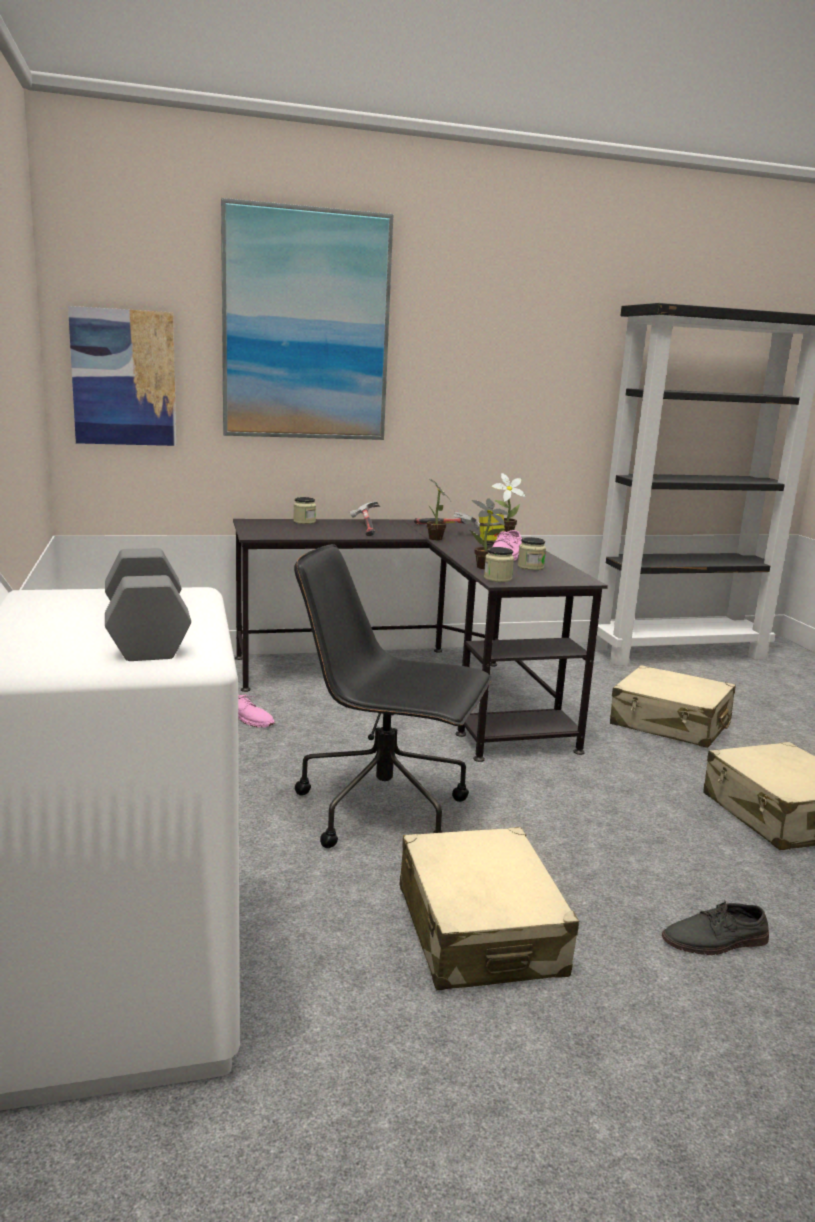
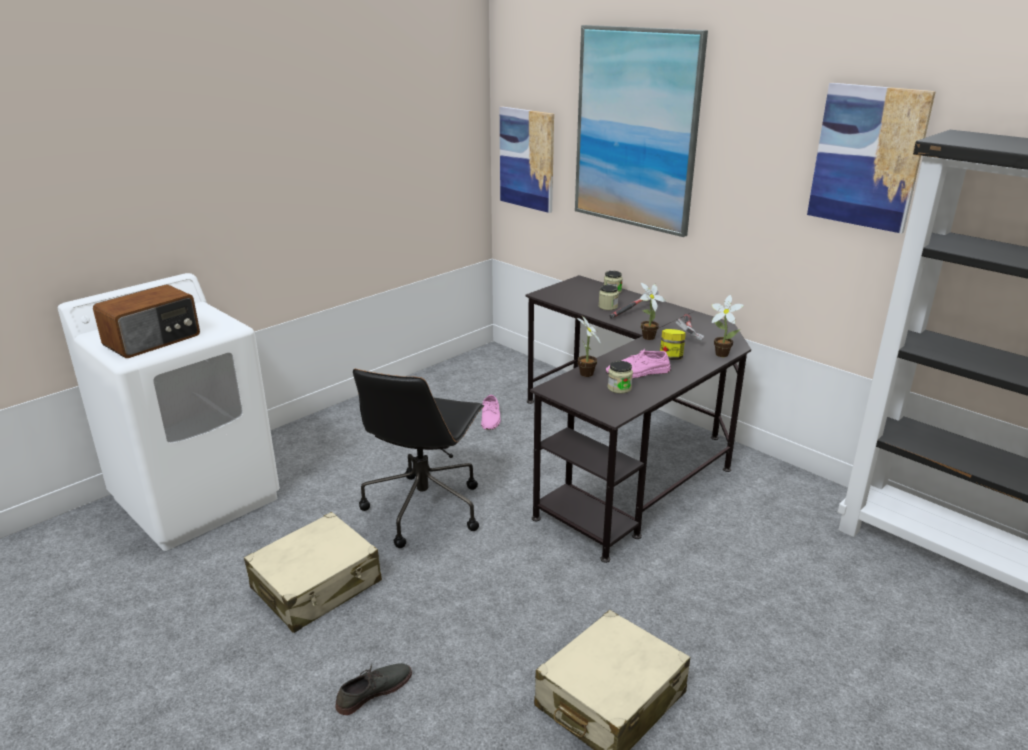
camera: 60 degrees right, 10 degrees up
grey dumbbell [105,548,191,661] -> radio [93,285,200,358]
black office chair [294,544,492,848] -> black office chair turned 150 degrees counterclockwise [353,369,484,548]
jar [484,547,514,582] -> jar moved to [599,285,619,310]
beige suitcase [610,665,736,748] -> none
grey shoe [662,899,769,955] -> grey shoe turned 90 degrees clockwise [335,663,412,715]
none -> picture [807,83,936,234]

